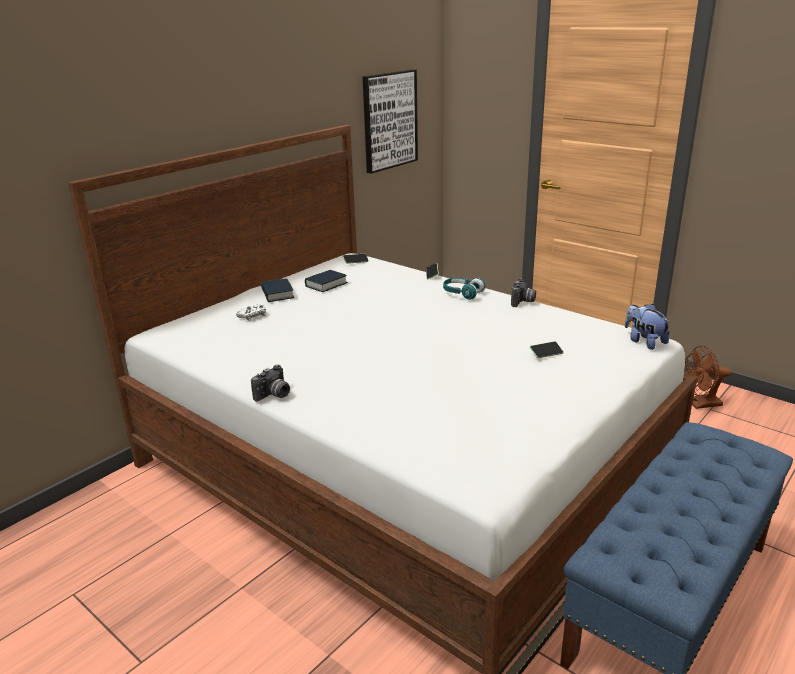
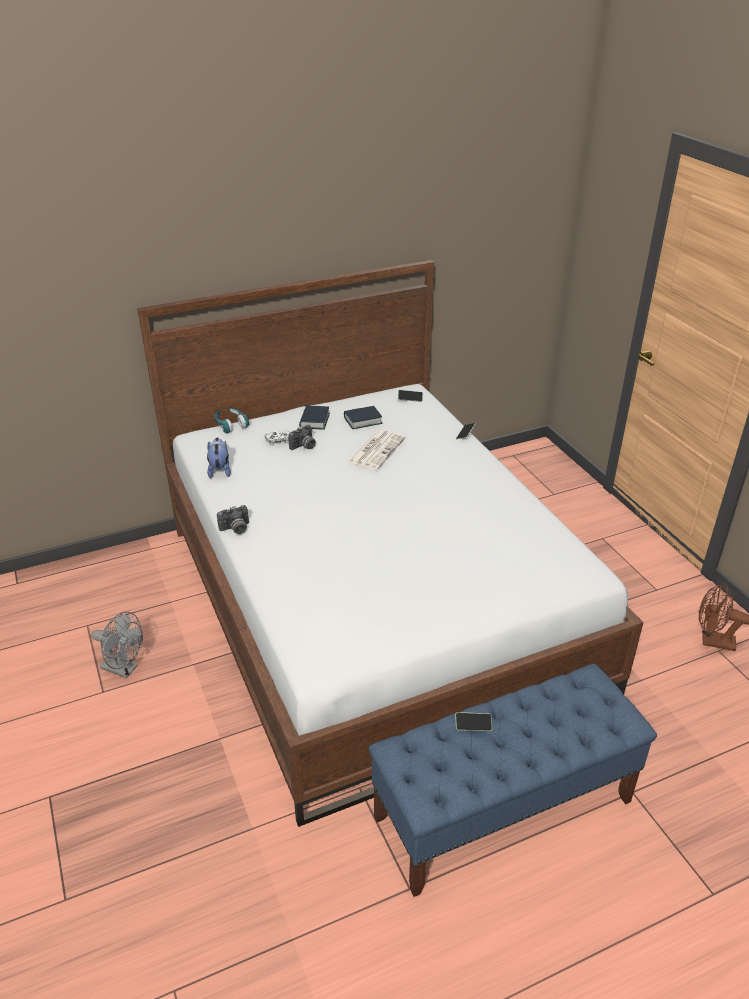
camera: 25 degrees right, 10 degrees up
picture [363,70,418,174] -> none
turquoise headphones [443,278,485,300] -> turquoise headphones moved to [215,408,249,434]
camera [511,278,536,307] -> camera moved to [288,425,316,450]
phone [530,341,564,358] -> phone moved to [455,712,492,731]
plush toy [625,304,670,350] -> plush toy moved to [207,438,231,478]
none -> grey fan [91,612,143,678]
none -> newspaper [348,430,405,469]

